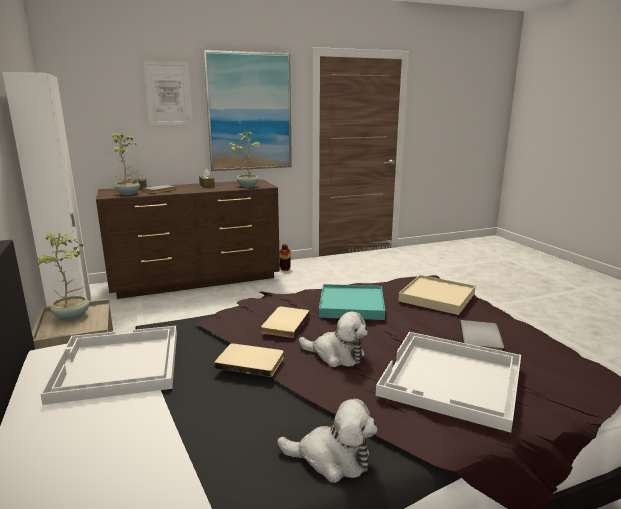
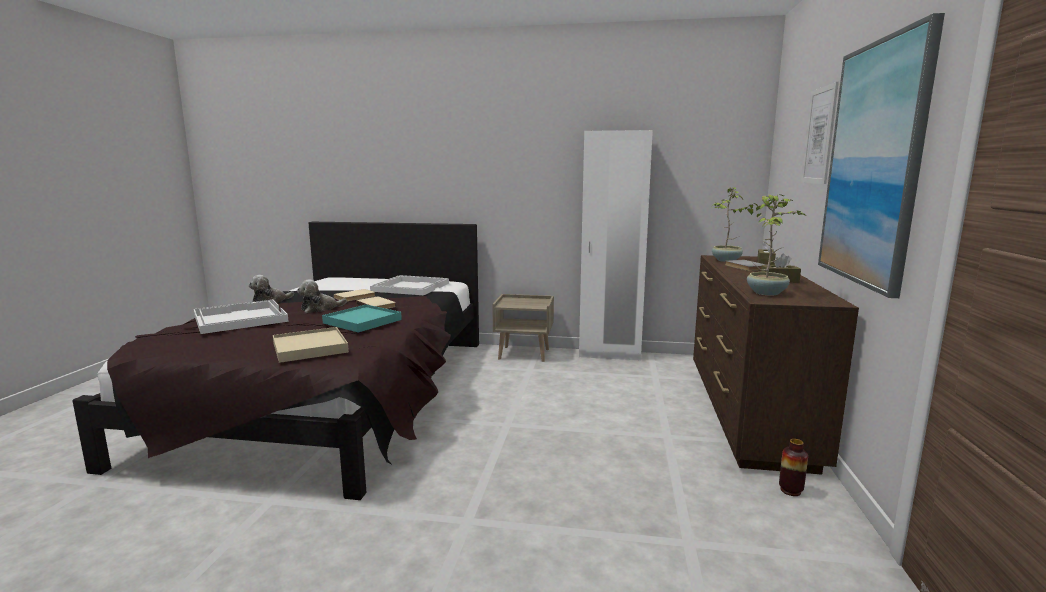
camera: 120 degrees right, 5 degrees down
potted plant [37,233,89,321] -> none
grey book [460,320,504,351] -> none

